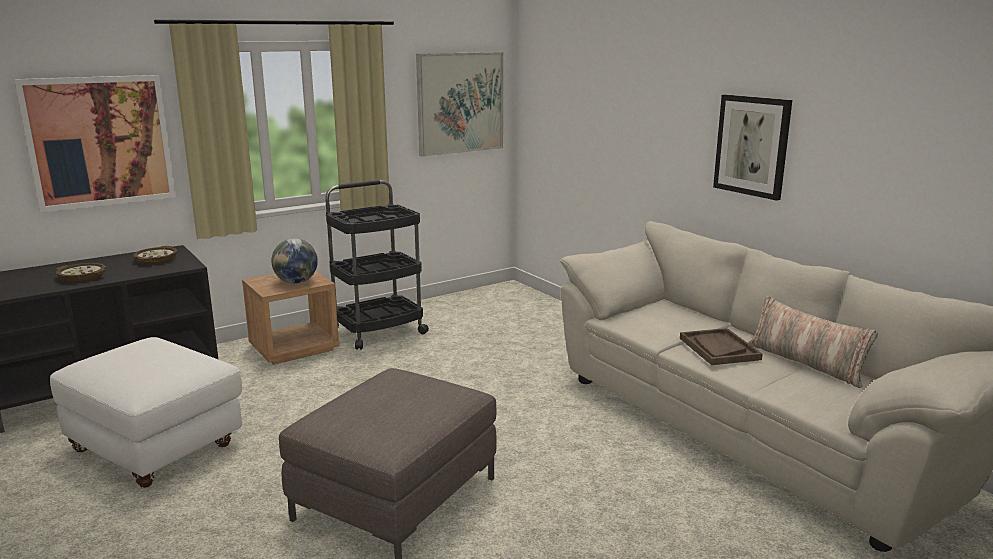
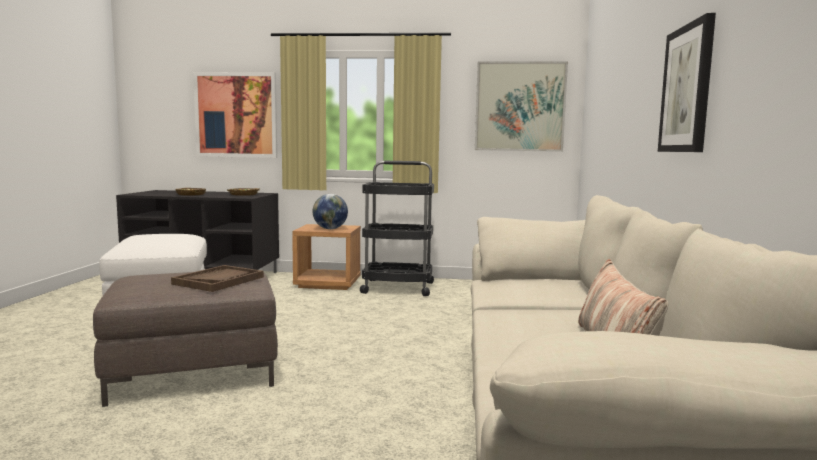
camera: 40 degrees right, 10 degrees down
brown tray [680,328,763,365] -> brown tray moved to [171,265,264,292]

